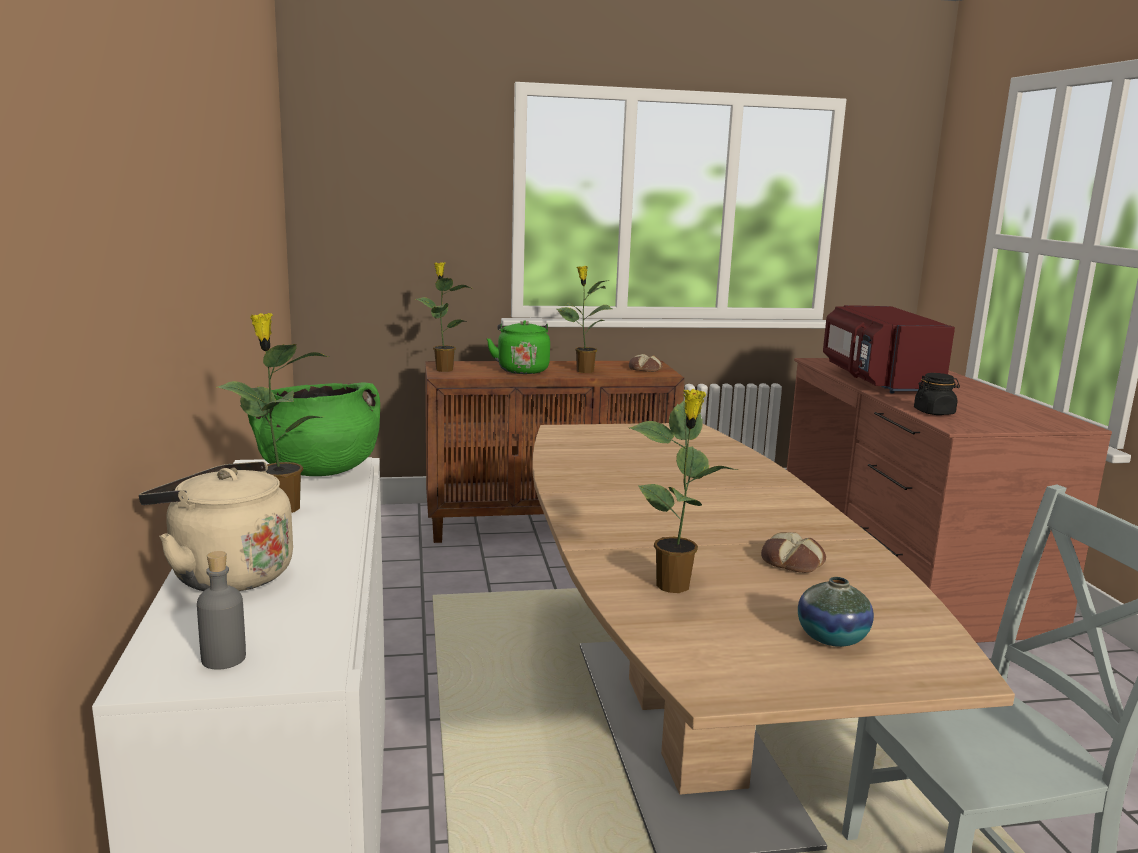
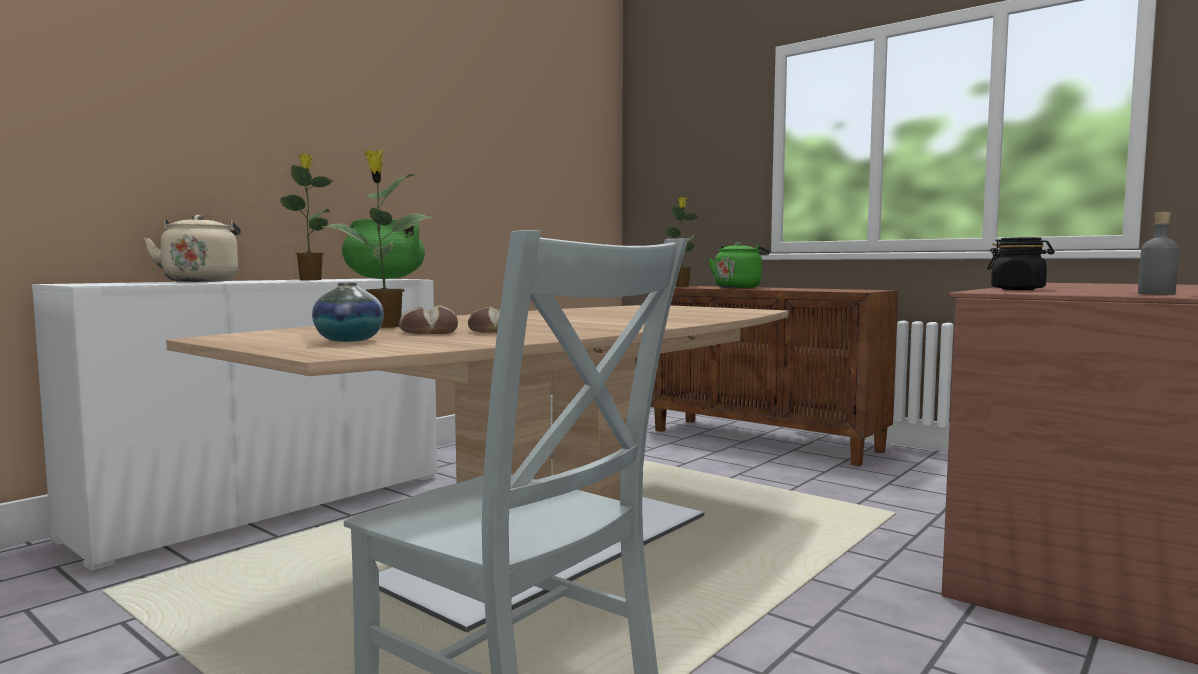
camera: 50 degrees right, 10 degrees down
grey bottle [197,551,246,670] -> grey bottle moved to [1138,212,1179,295]
potted plant [557,266,613,373] -> none
bread [629,354,663,372] -> bread moved to [398,306,458,334]
red microwave [823,305,955,393] -> none

